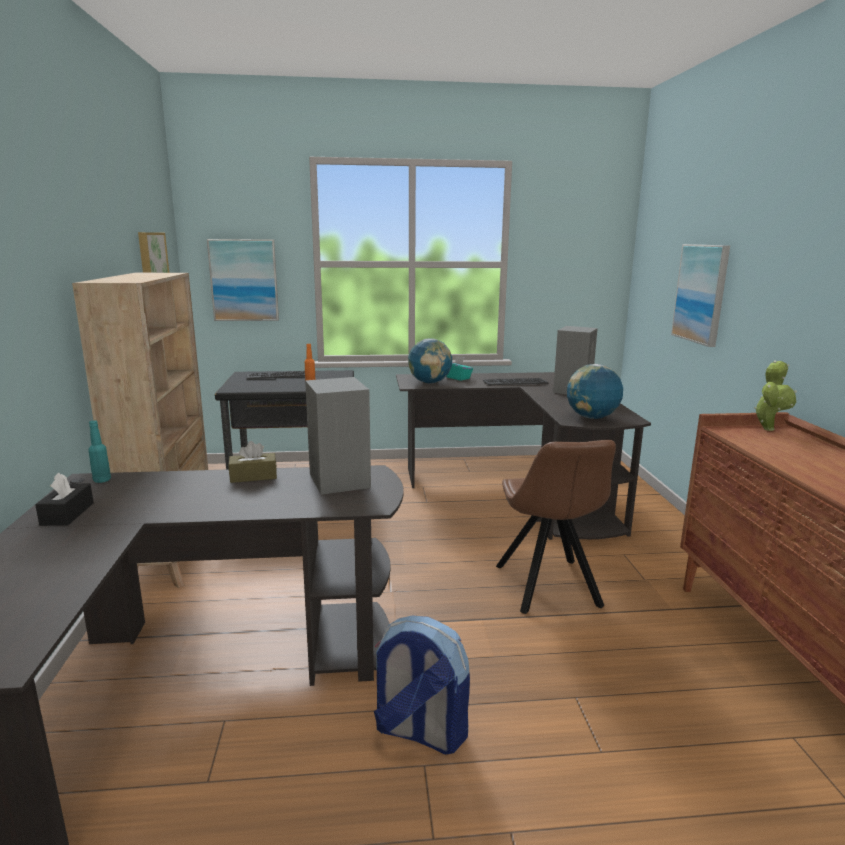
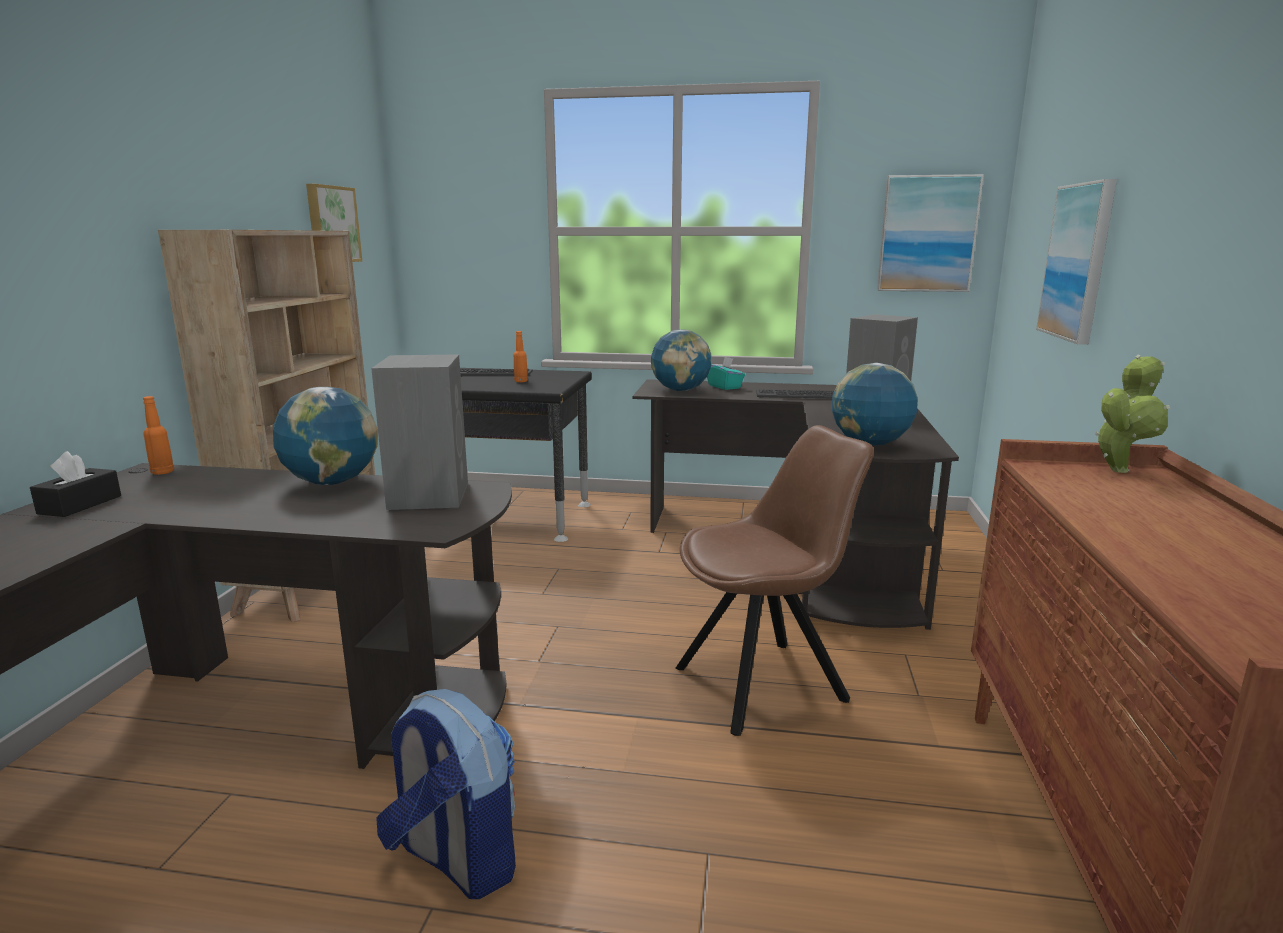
camera: 15 degrees right, 0 degrees up
turquoise bottle [88,420,111,483] -> orange bottle [143,396,174,475]
picture [207,239,279,321] -> picture moved to [877,174,984,292]
brown tissue box [229,441,277,483] -> globe [273,387,378,485]
brown chair [496,440,616,614] -> brown chair turned 120 degrees counterclockwise [675,425,874,736]

